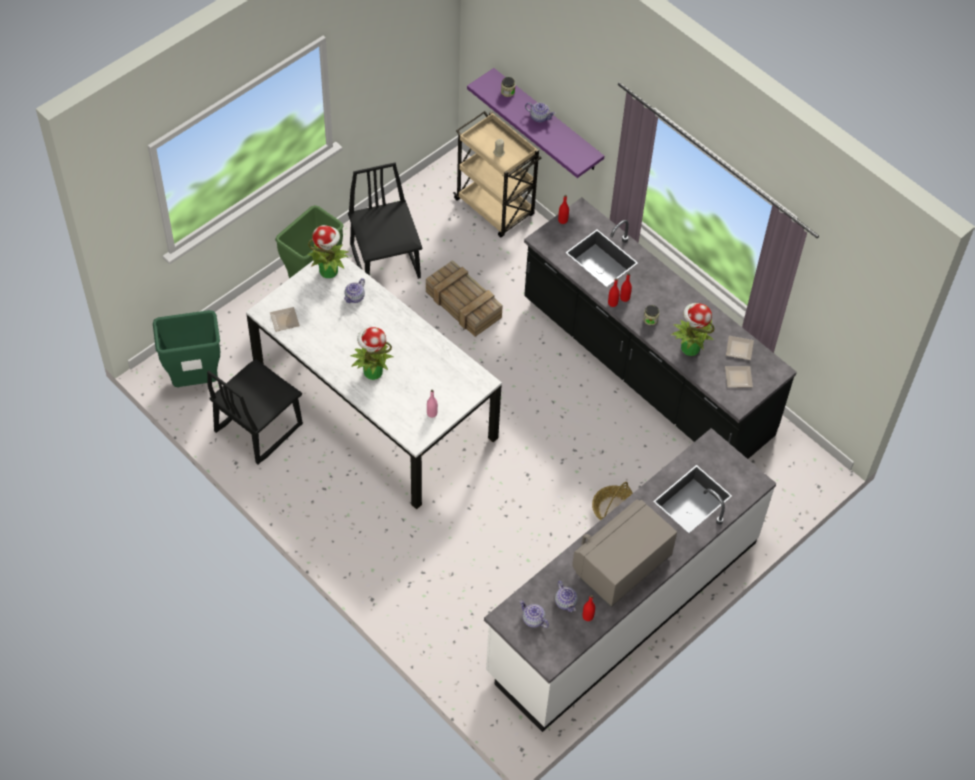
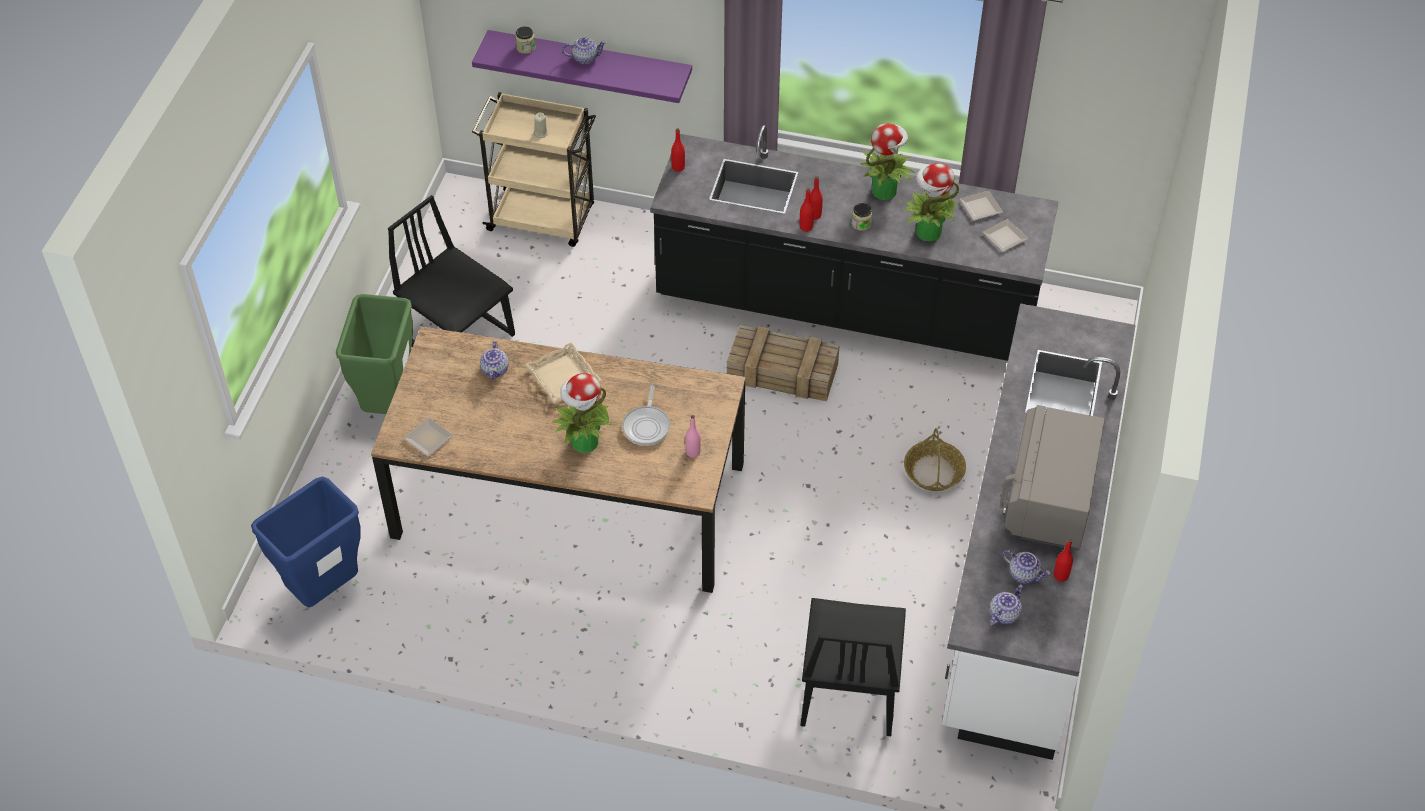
camera: 30 degrees left, 5 degrees down
green trash can [153,310,220,387] -> blue trash can [251,476,361,607]
black chair [207,359,303,465] -> black chair moved to [800,598,906,736]
white dining table [246,257,502,510] -> brown dining table [371,326,746,593]
potted plant [307,225,349,278] -> potted plant moved to [859,123,915,200]
crate [426,260,503,337] -> crate moved to [727,325,839,401]
teapot [520,600,549,628] -> teapot turned 120 degrees clockwise [990,585,1023,626]
none -> beige tray [524,342,601,403]
none -> frying pan [622,385,670,446]

